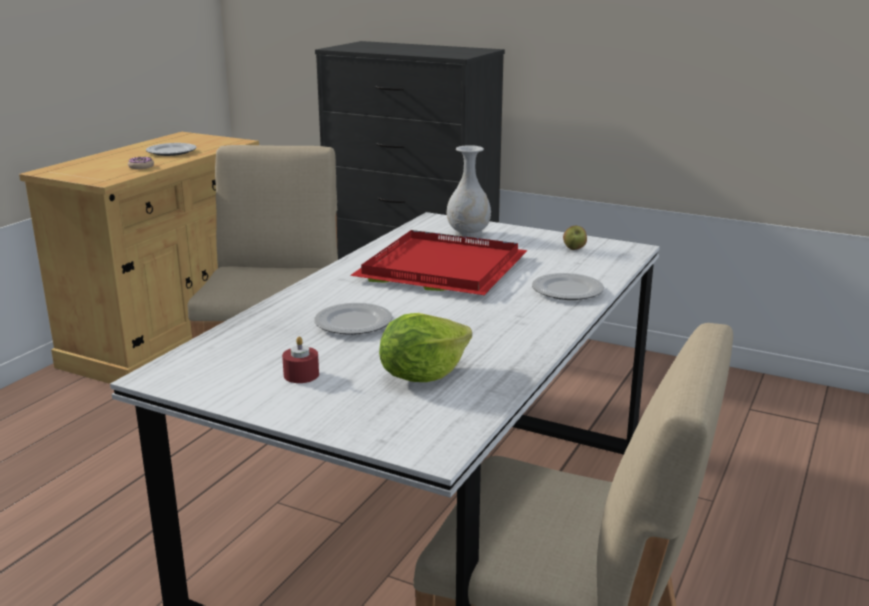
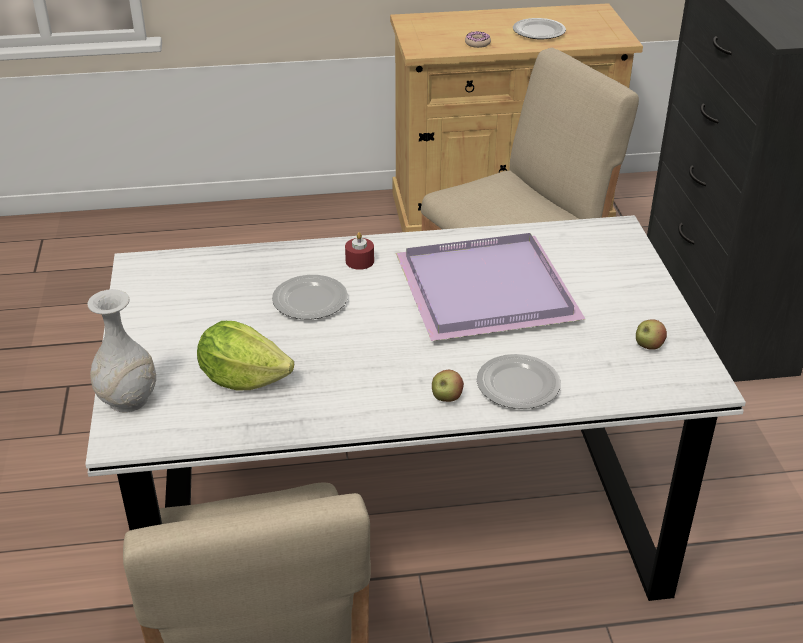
camera: 55 degrees right, 15 degrees up
red candle [282,336,319,383] -> red candle moved to [345,232,374,270]
red tray [350,230,528,295] -> purple tray [396,233,585,341]
white vase [447,145,491,238] -> white vase moved to [87,289,156,412]
none -> apple [432,370,464,402]

